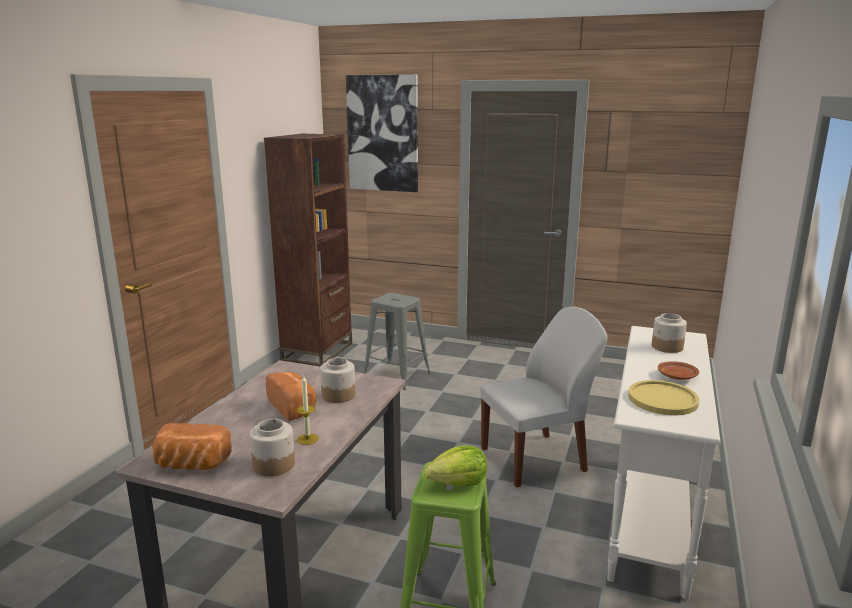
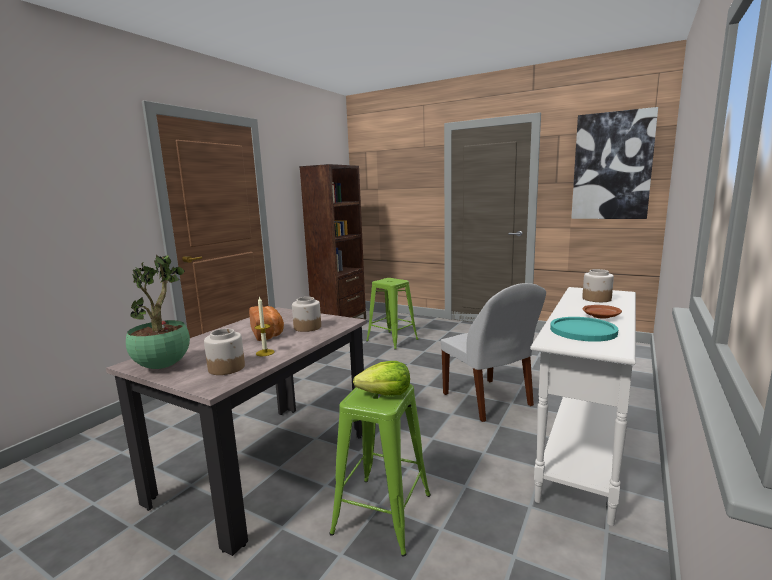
camera: 10 degrees right, 5 degrees down
bread [152,423,232,470] -> potted plant [126,255,190,369]
picture [346,75,418,192] -> picture moved to [571,107,658,219]
grey stool [363,293,431,390] -> green stool [366,278,418,350]
white chair [481,307,608,487] -> white chair turned 75 degrees clockwise [441,283,546,422]
yellow plate [628,380,699,415] -> turquoise plate [550,317,618,342]

